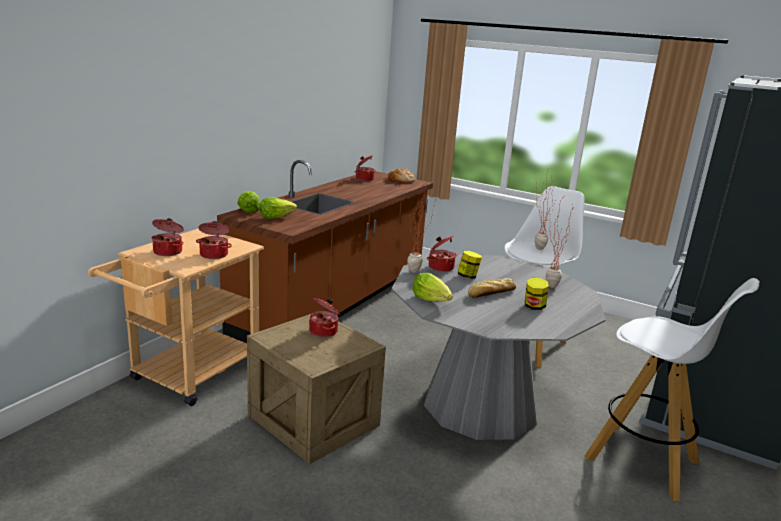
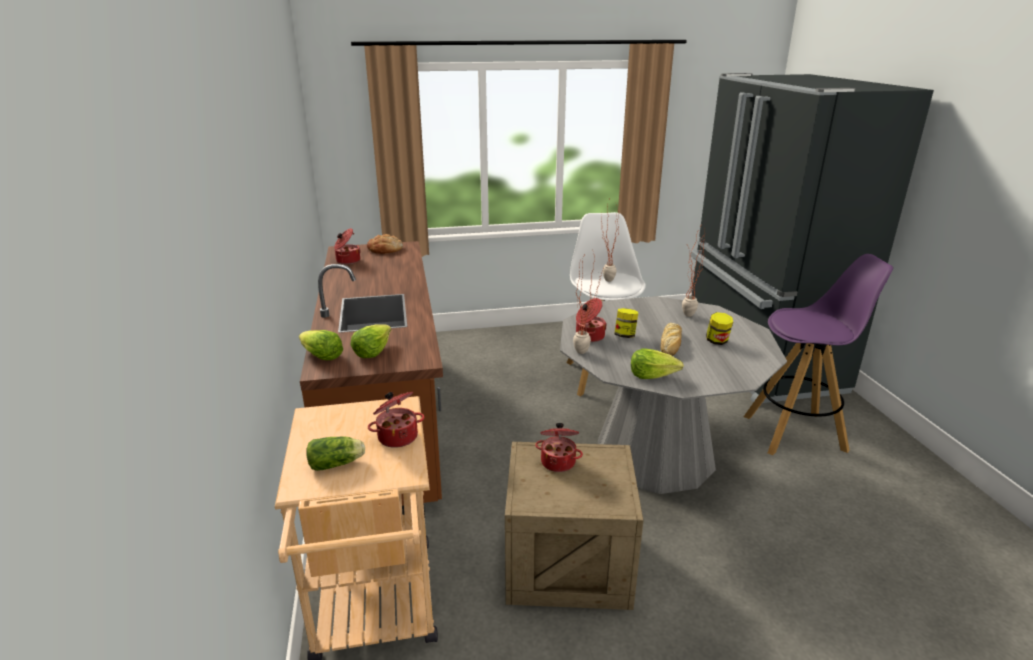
camera: 40 degrees left, 5 degrees up
cooking pot [152,218,184,256] -> lettuce [307,437,365,471]
white stool [585,278,760,501] -> purple stool [744,254,893,455]

